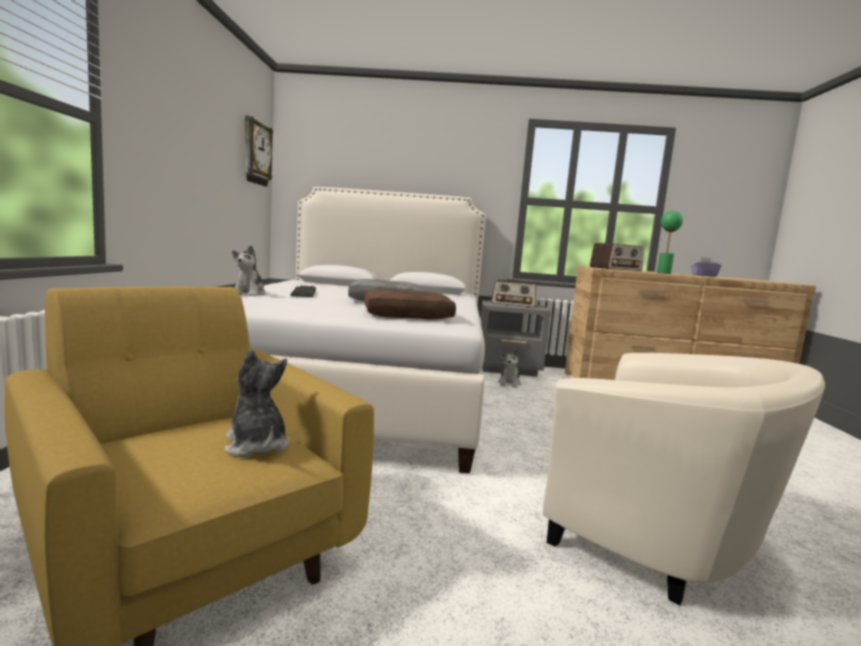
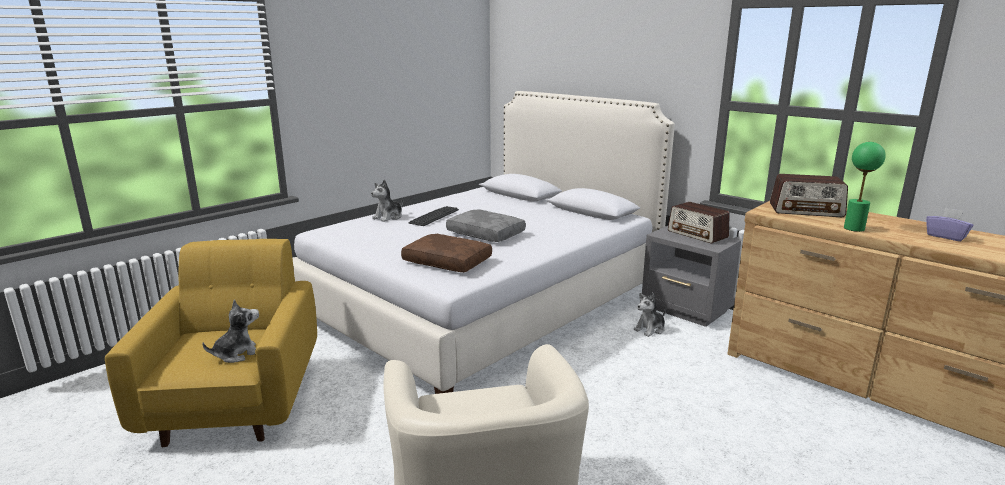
camera: 40 degrees right, 10 degrees up
plush toy [224,349,289,458] -> plush toy turned 45 degrees clockwise [202,299,259,363]
wall clock [244,115,273,186] -> none

